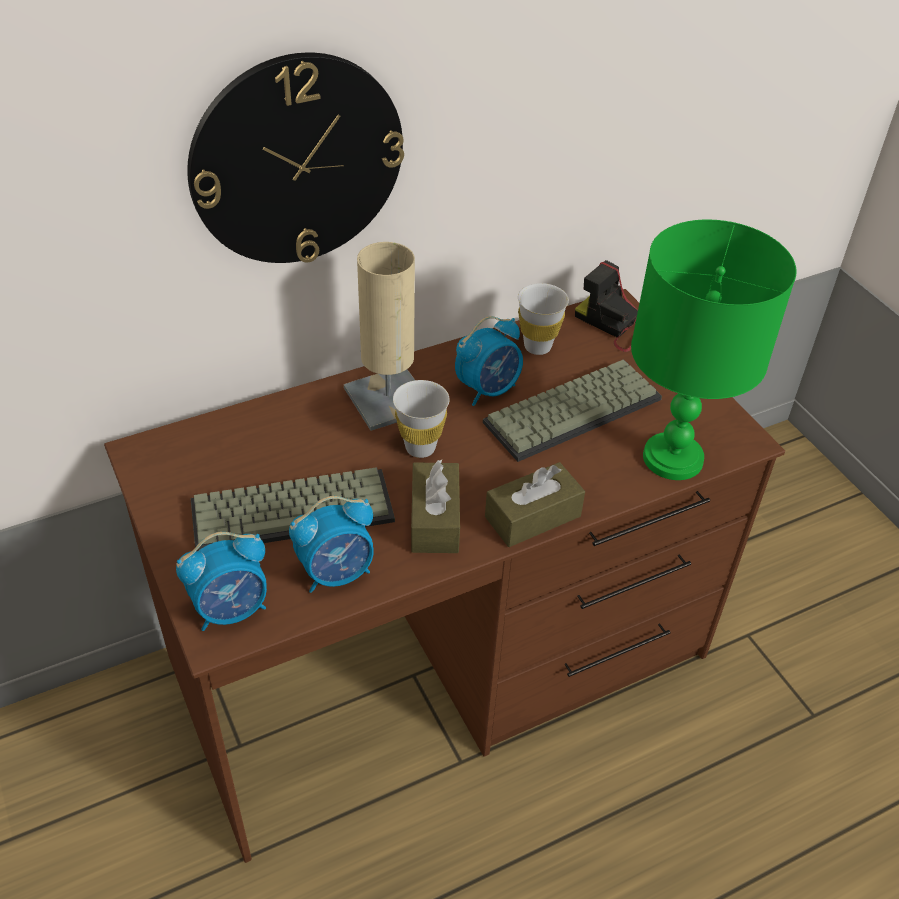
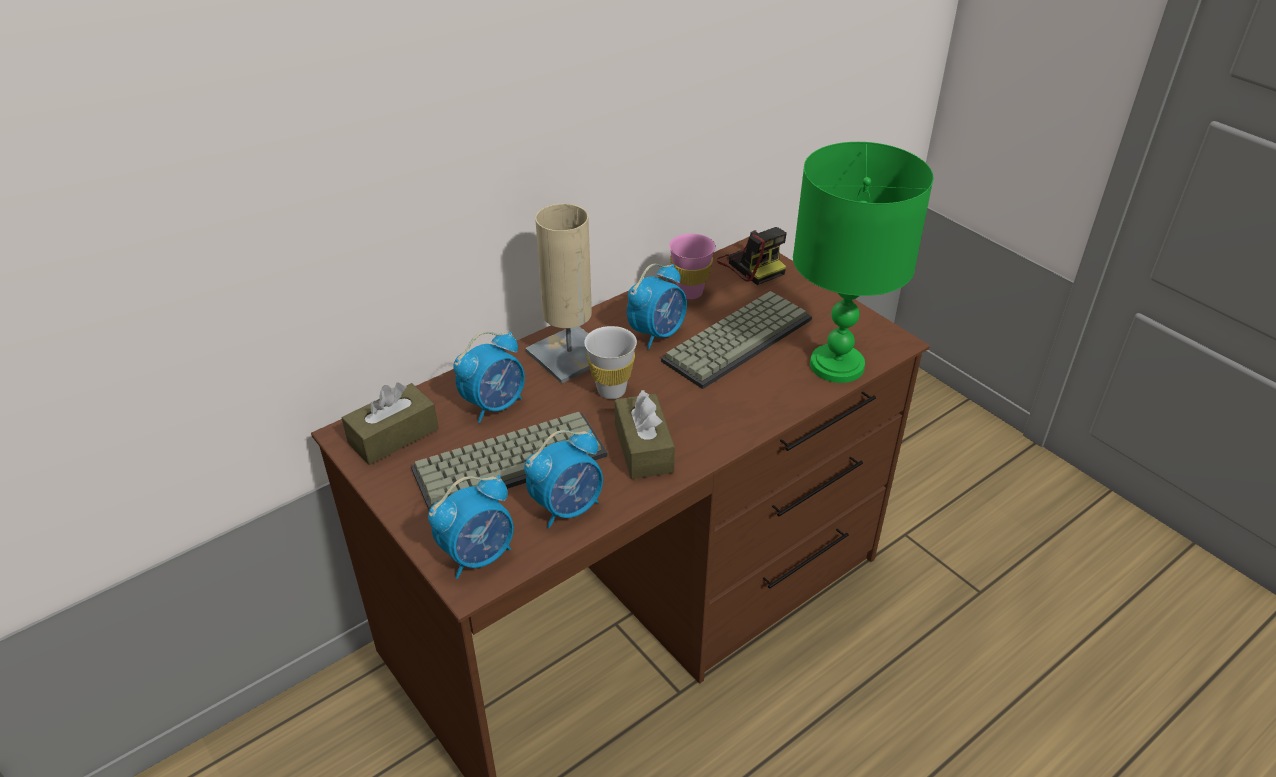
camera: 10 degrees left, 5 degrees down
wall clock [187,53,404,263] -> none
brown tissue box [485,462,585,547] -> brown tissue box moved to [342,382,438,465]
white cup [518,283,569,355] -> pink cup [669,234,715,299]
camera [575,260,638,352] -> camera turned 150 degrees counterclockwise [716,227,787,285]
none -> alarm clock [453,332,525,423]

